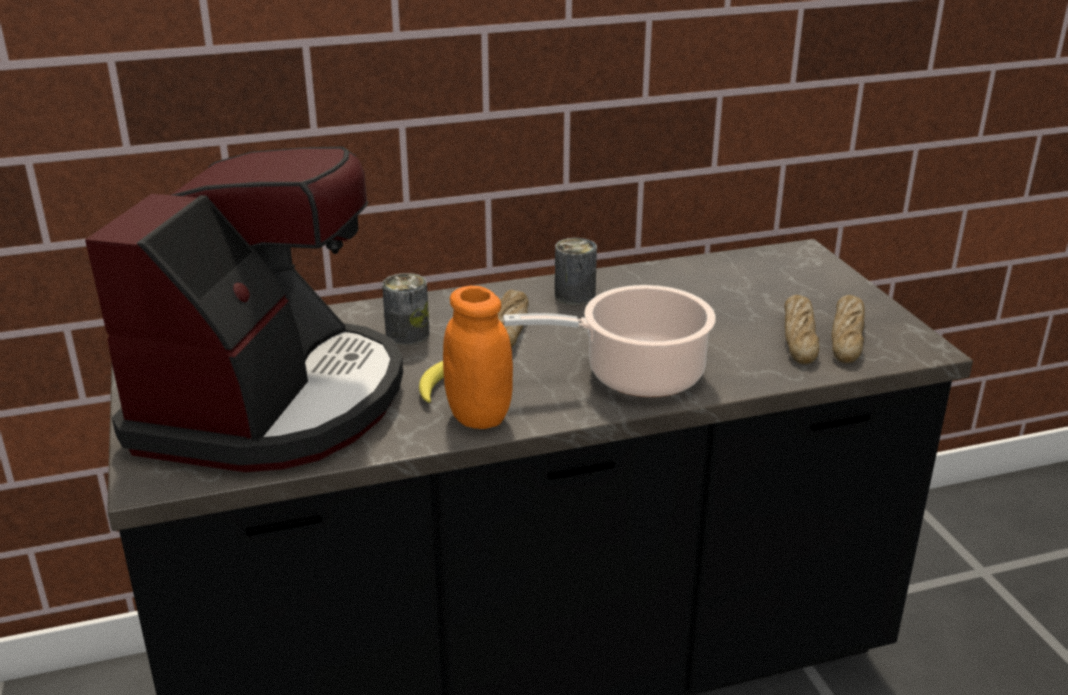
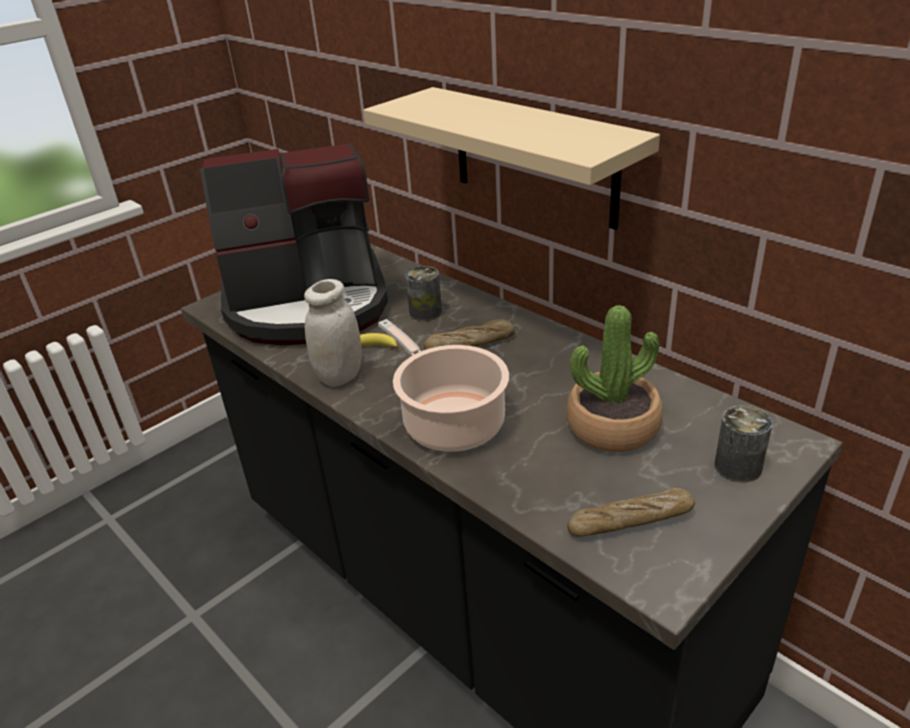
camera: 65 degrees right, 5 degrees up
orange jar [443,286,513,429] -> white jar [304,279,362,387]
can [555,238,597,305] -> can moved to [714,405,773,482]
bread [784,295,819,364] -> none
none -> beige shelf [363,87,660,230]
none -> potted plant [566,305,662,452]

